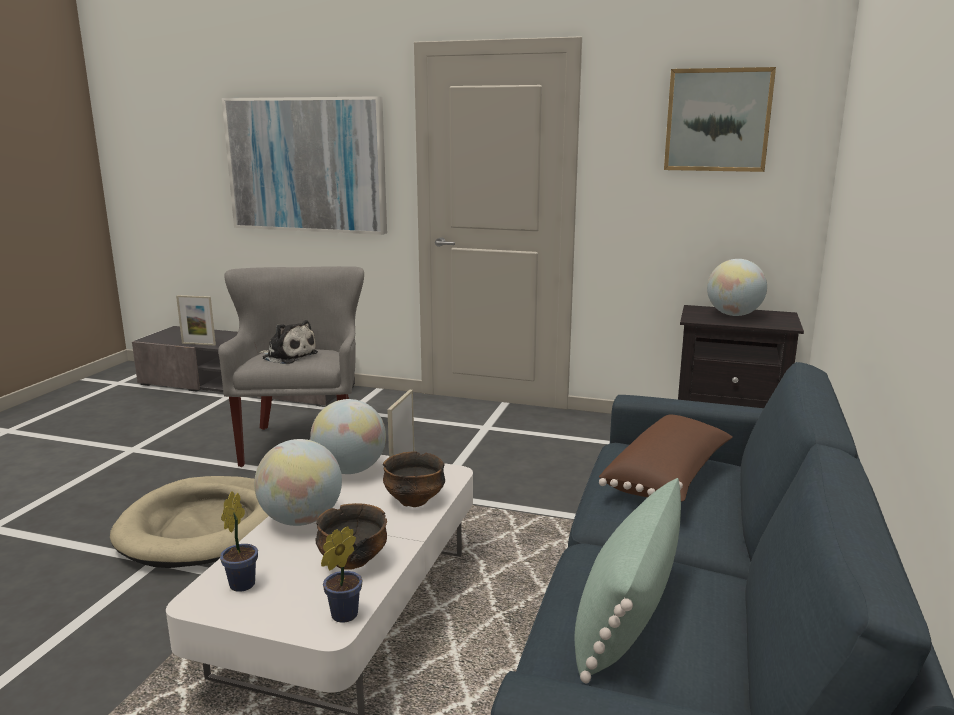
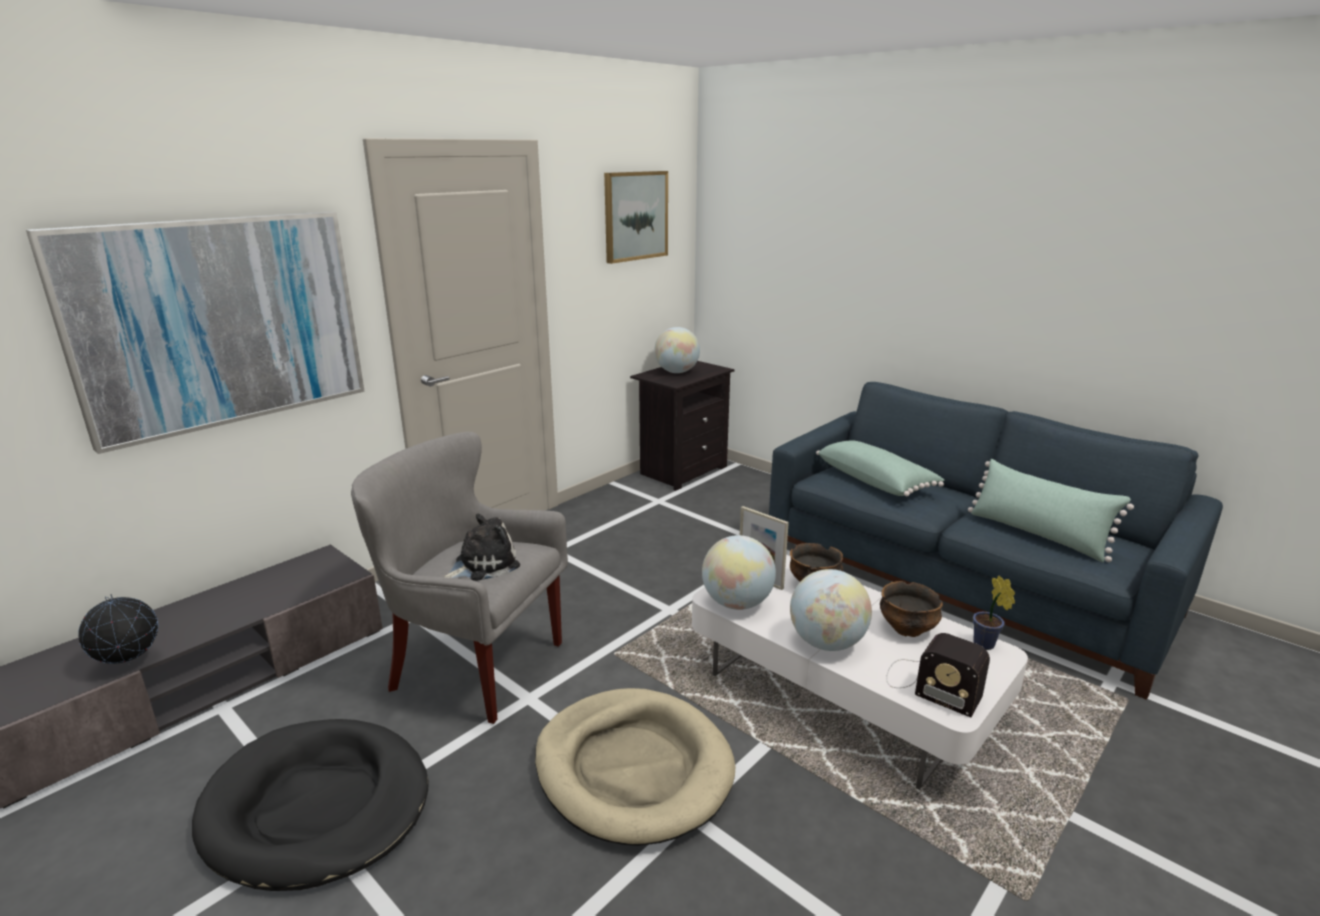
camera: 65 degrees left, 5 degrees up
picture frame [176,295,216,345] -> globe [78,594,158,665]
potted plant [220,491,258,592] -> radio [886,633,990,717]
brown pillow [599,414,733,502] -> green pillow [816,441,944,496]
none -> black dog bed [192,719,428,891]

